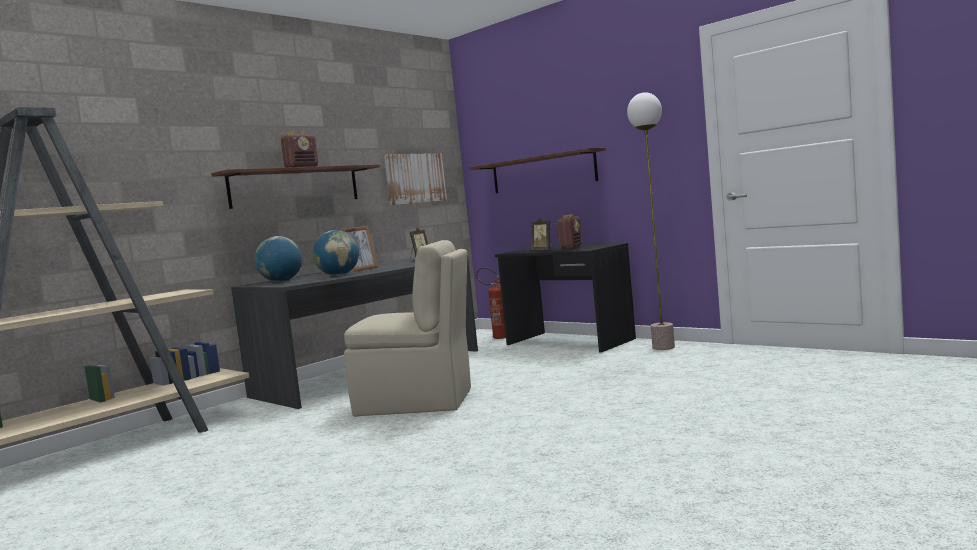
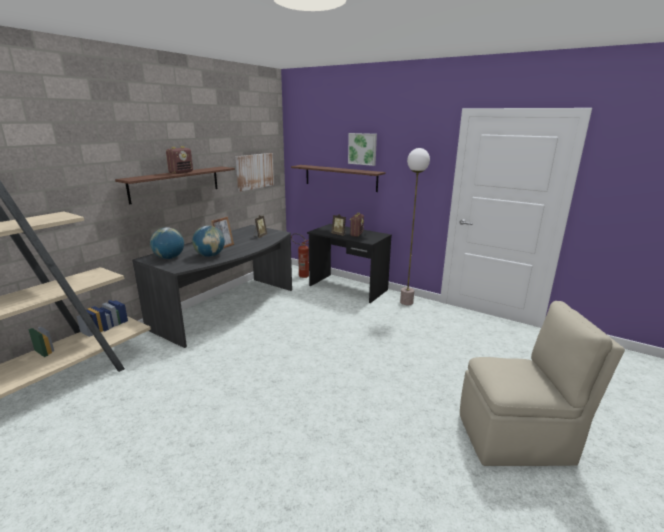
camera: 10 degrees left, 15 degrees up
beige chair [344,240,471,417] -> beige chair moved to [460,301,625,466]
none -> picture [348,133,377,166]

